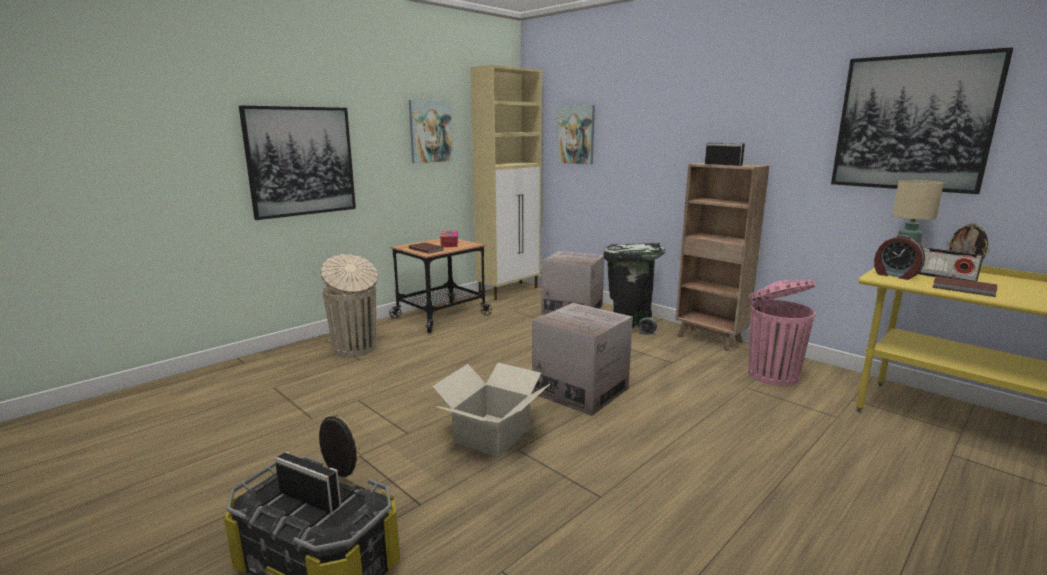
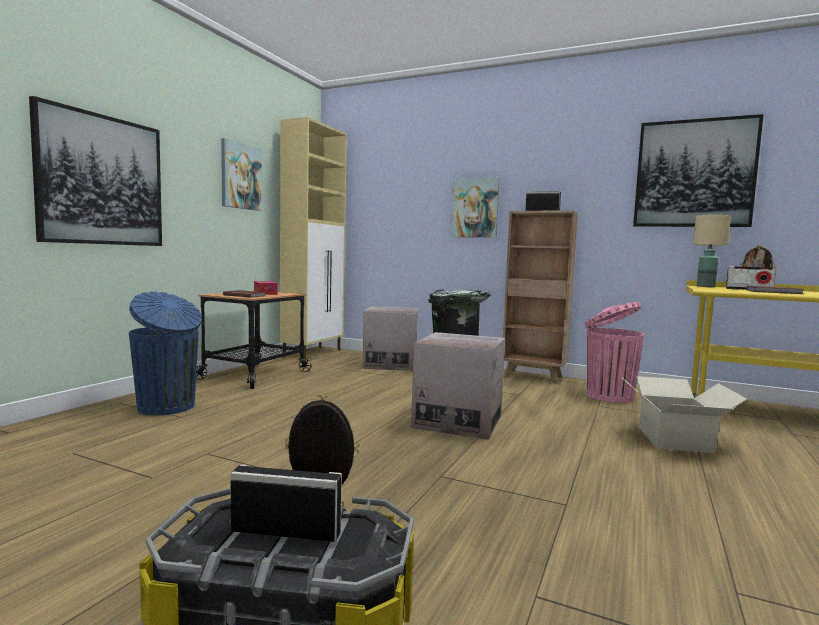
camera: 20 degrees left, 10 degrees down
beige trash can [320,254,378,357] -> blue trash can [129,292,202,415]
cardboard box [432,363,550,458] -> cardboard box moved to [621,376,748,453]
picture [556,105,595,165] -> picture moved to [451,177,500,238]
alarm clock [874,235,925,280] -> none

